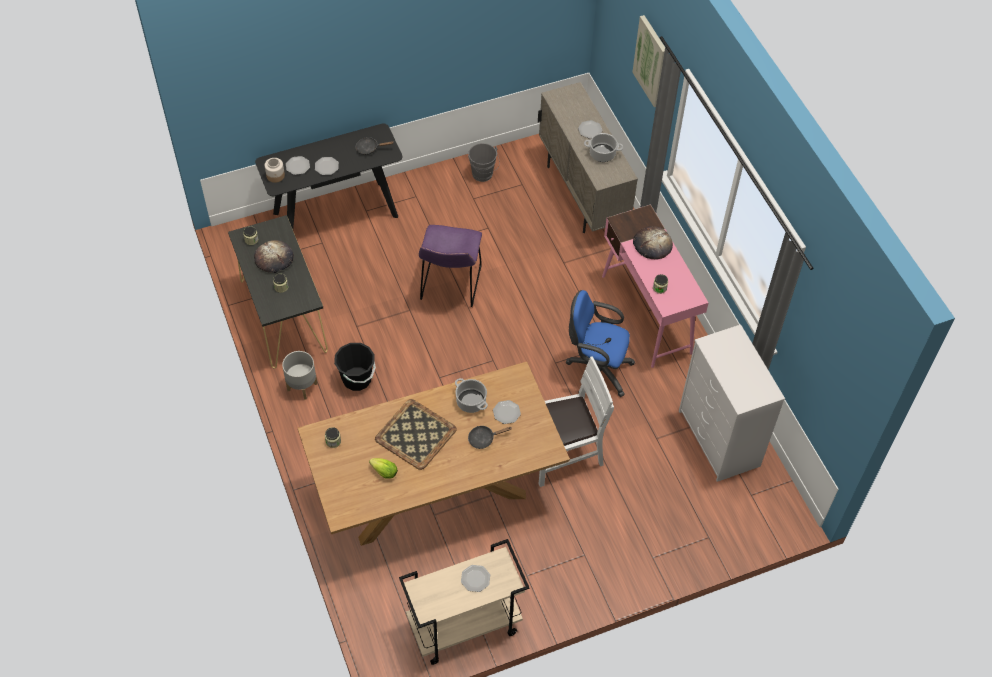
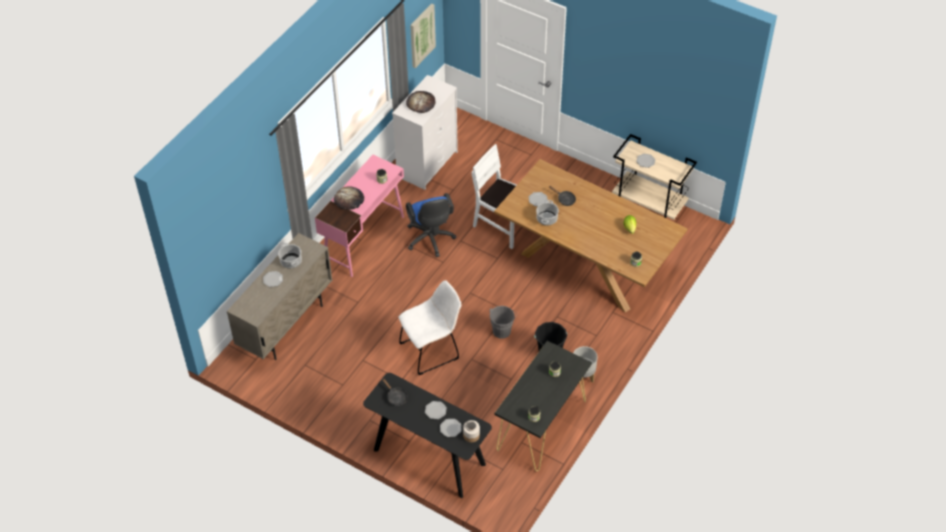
camera: 125 degrees left, 5 degrees down
bread [254,240,294,273] -> bread moved to [406,91,435,113]
tray [375,399,457,470] -> none
purple chair [419,225,482,307] -> white chair [398,280,462,375]
grey bucket [468,143,500,182] -> grey bucket moved to [490,306,515,339]
picture [632,15,665,107] -> picture moved to [410,3,436,68]

